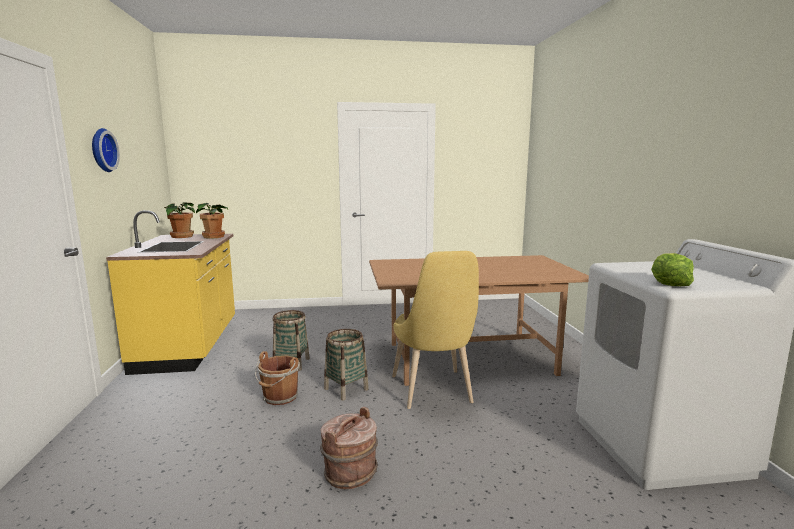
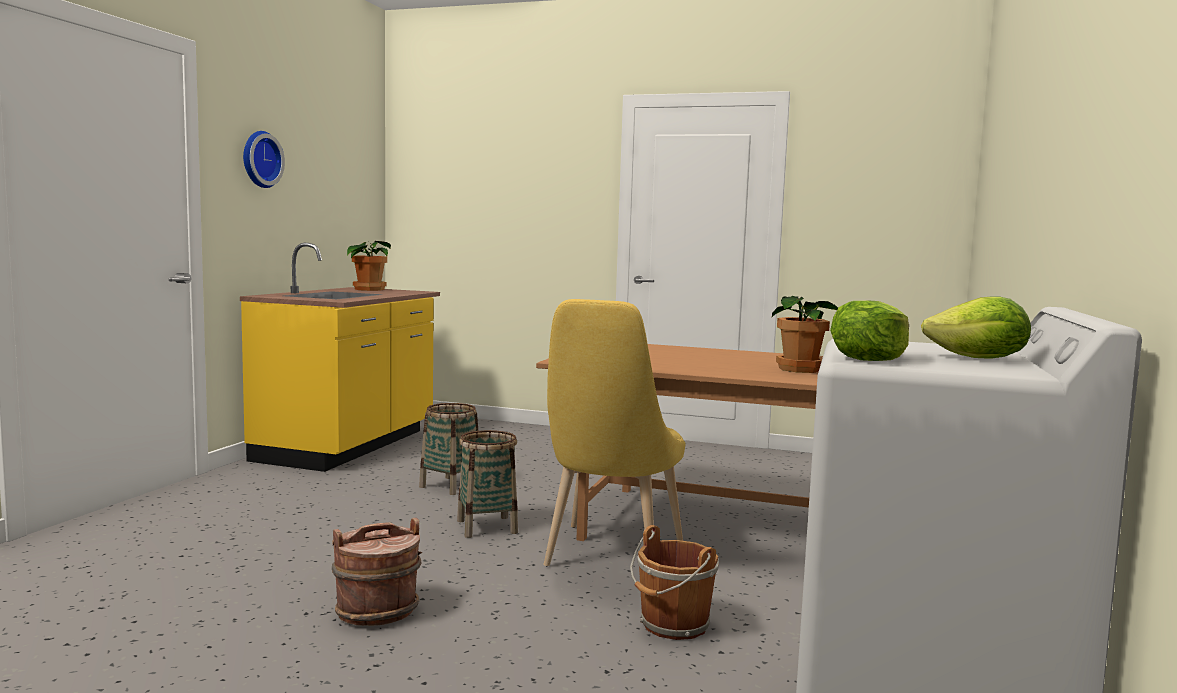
camera: 25 degrees right, 5 degrees down
potted plant [196,203,228,239] -> potted plant moved to [772,296,838,373]
brown bucket [255,351,300,405] -> brown bucket moved to [630,525,719,640]
none -> lettuce [921,297,1031,358]

